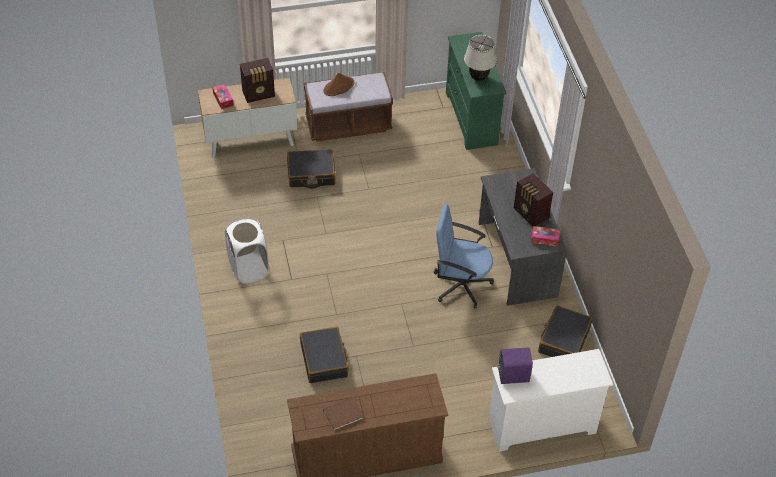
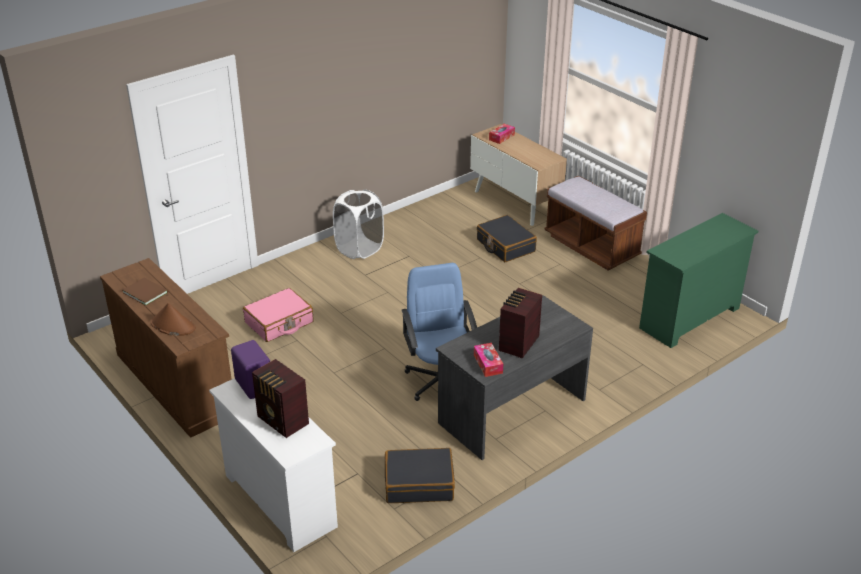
camera: 65 degrees right, 15 degrees down
radio [240,58,275,103] -> radio moved to [252,359,309,438]
black suitcase [300,327,348,383] -> pink suitcase [243,288,314,342]
brown hat [324,73,354,96] -> brown hat moved to [151,303,196,336]
beige table lamp [464,35,497,81] -> none

